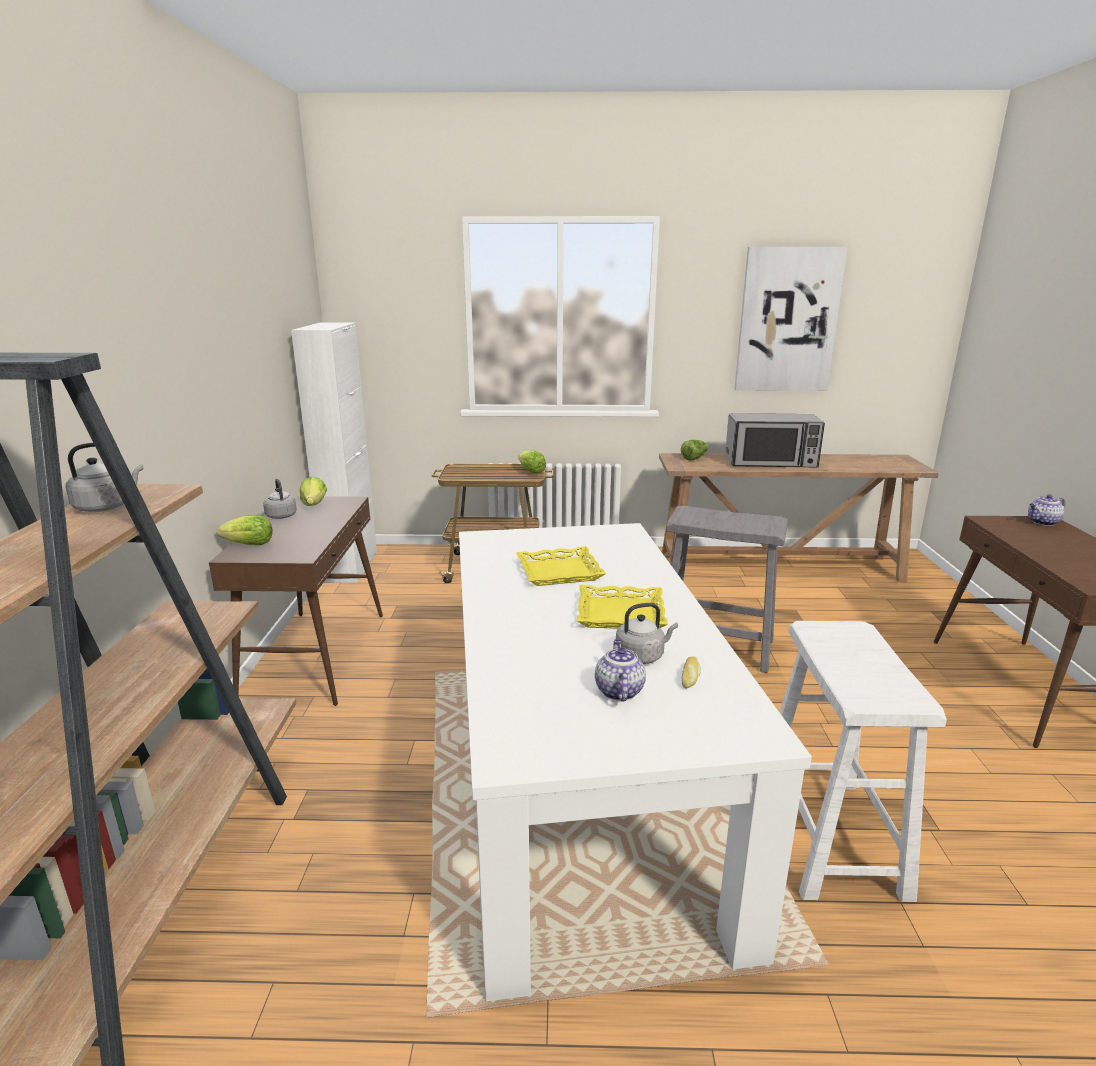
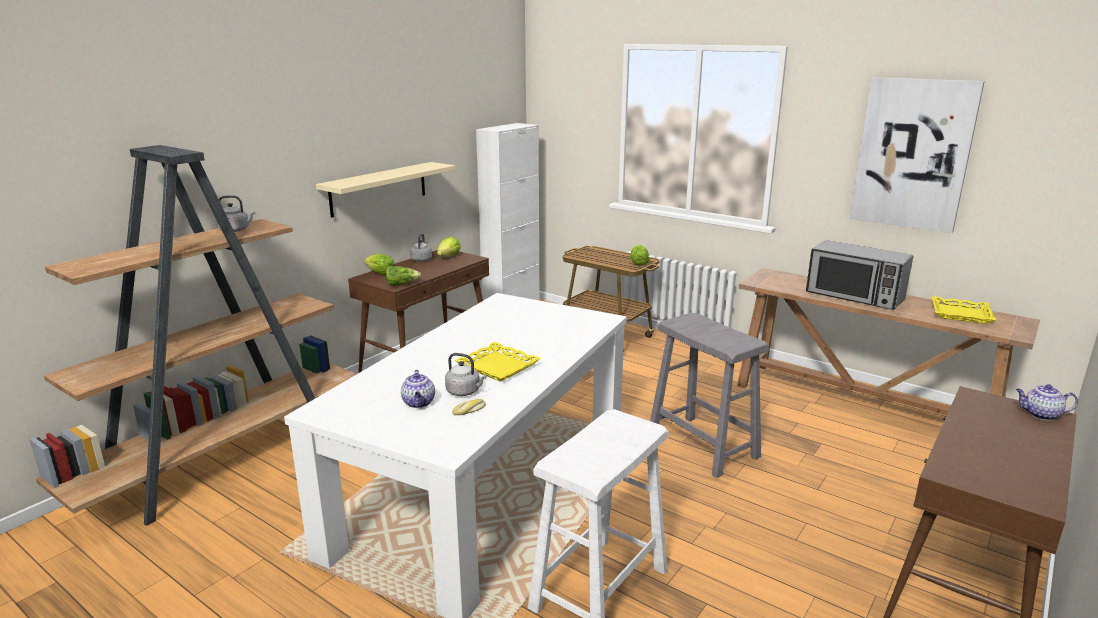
camera: 35 degrees right, 0 degrees up
yellow tray [516,546,607,586] -> yellow tray moved to [932,296,996,324]
teapot [595,639,646,701] -> teapot turned 135 degrees clockwise [401,370,435,408]
lettuce [681,440,708,461] -> lettuce moved to [386,266,421,286]
none -> beige shelf [316,162,455,218]

